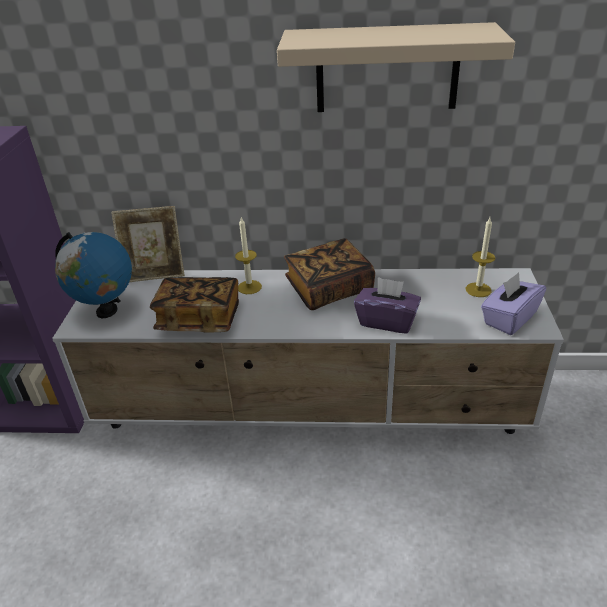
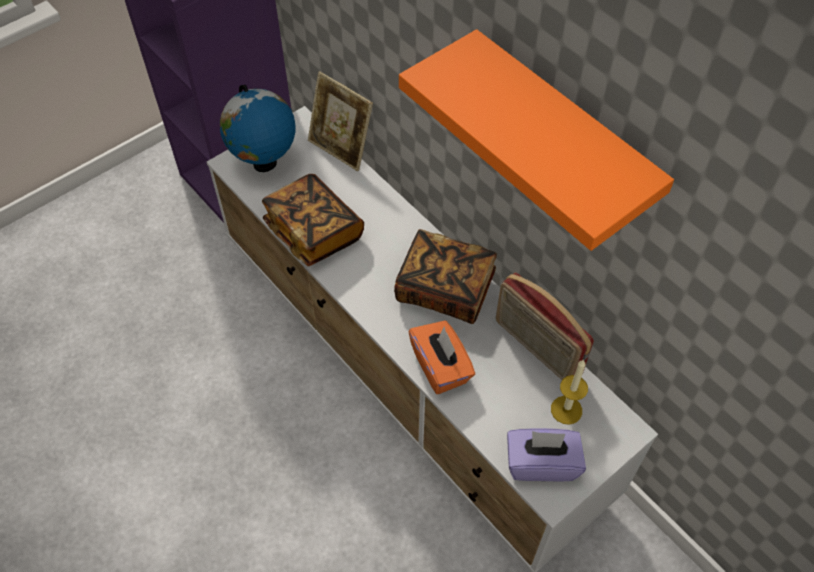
camera: 45 degrees right, 20 degrees up
candle [235,216,262,294] -> none
beige shelf [277,22,515,112] -> orange shelf [399,29,674,251]
purple tissue box [354,277,421,334] -> orange tissue box [409,321,475,394]
none -> radio [496,273,594,380]

